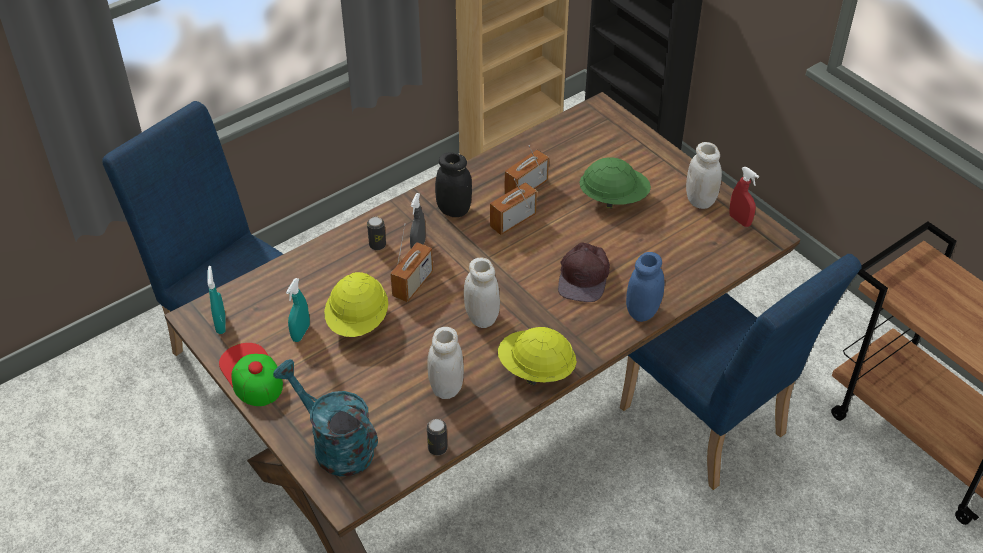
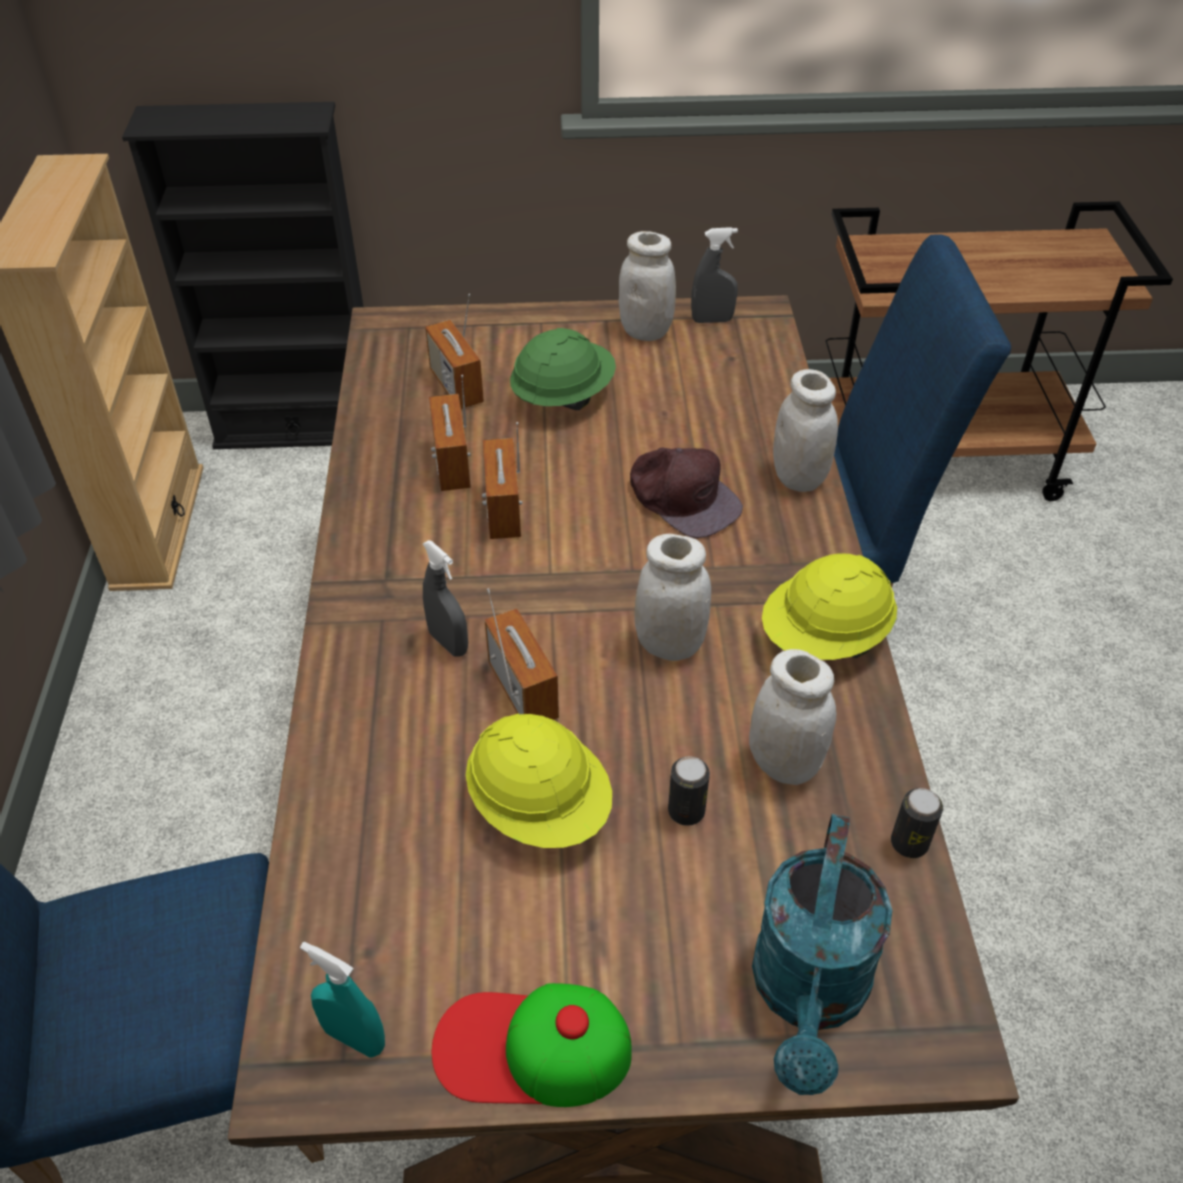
camera: 55 degrees left, 0 degrees up
turquoise watering can [273,359,378,476] -> turquoise watering can turned 60 degrees counterclockwise [752,814,892,1095]
turquoise spray bottle [286,278,310,342] -> none
can [367,216,386,250] -> can moved to [668,756,710,826]
black jar [435,152,472,217] -> none
blue jar [626,252,664,322] -> white jar [773,369,838,492]
red spray bottle [729,167,759,227] -> grey spray bottle [691,227,738,323]
none -> radio [425,294,484,409]

